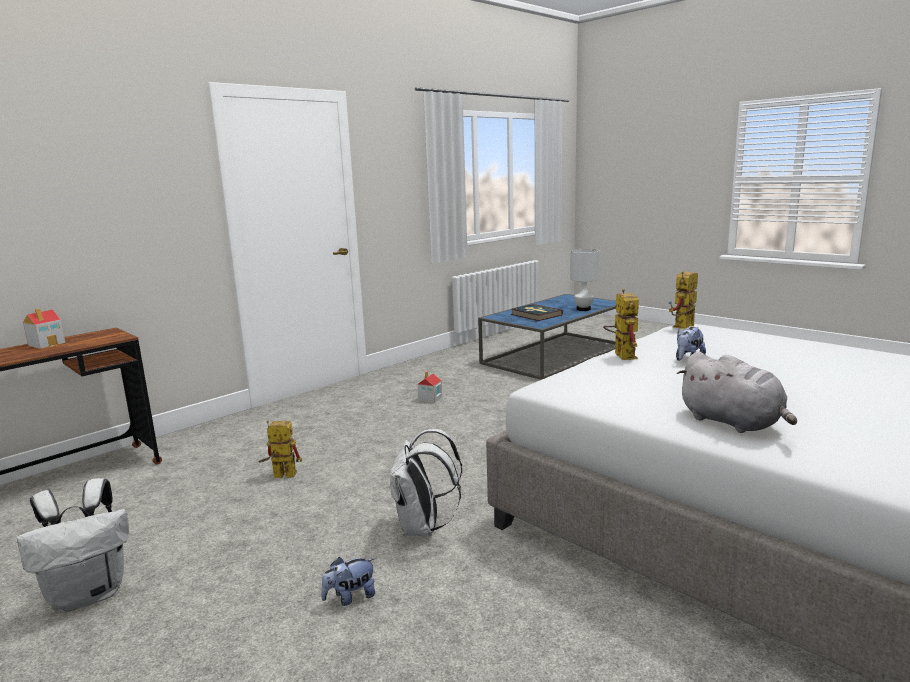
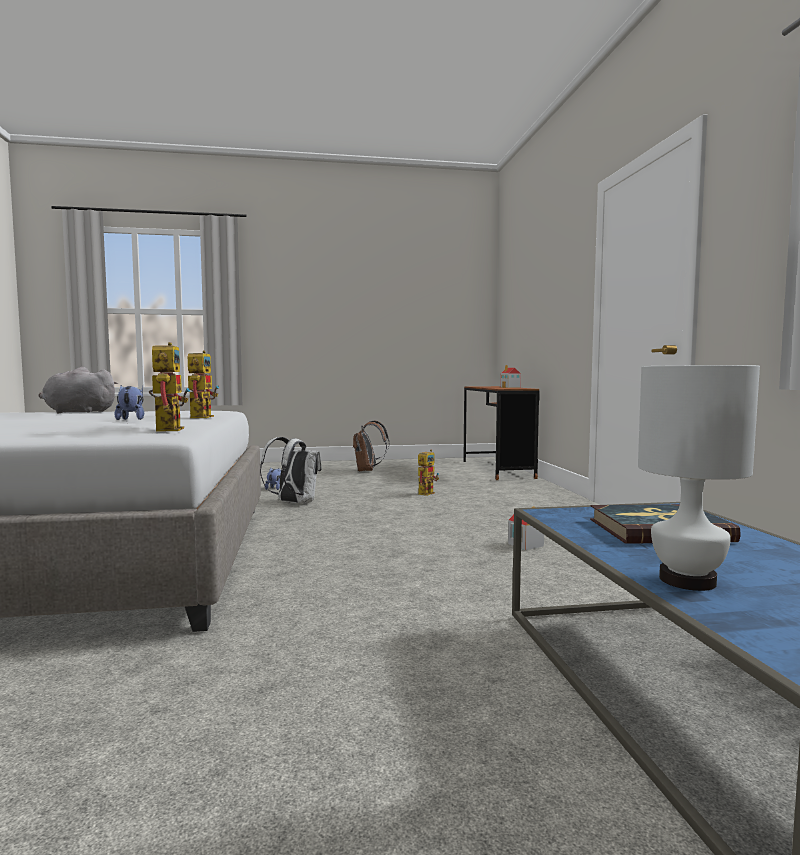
camera: 125 degrees right, 10 degrees down
white backpack [17,478,129,612] -> brown backpack [352,421,389,471]
toy robot [603,289,639,360] -> toy robot turned 120 degrees counterclockwise [188,350,219,418]

